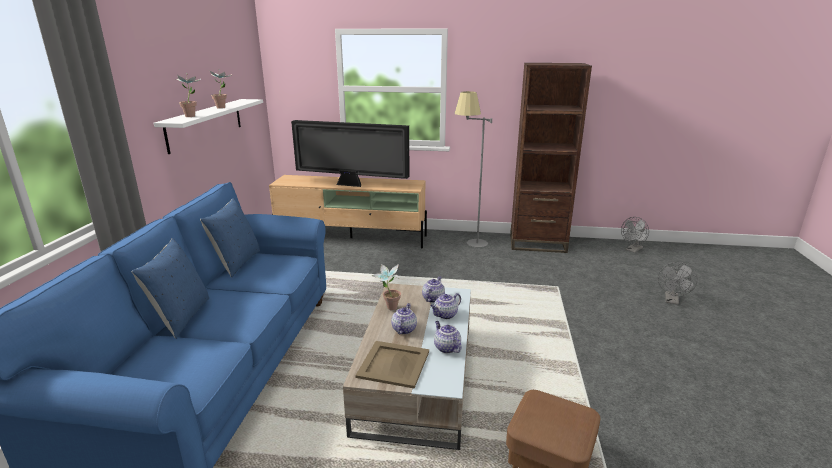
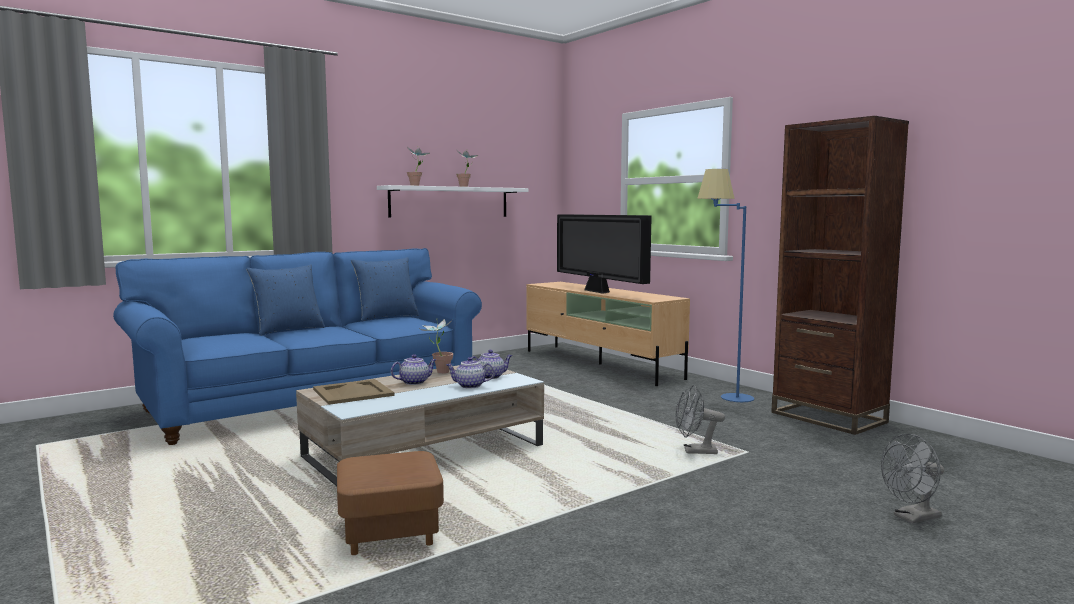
camera: 45 degrees right, 15 degrees down
teapot [434,321,461,353] -> none
grey floor lamp [455,91,492,248] -> blue floor lamp [697,169,754,402]
grey fan [621,217,649,253] -> grey fan moved to [676,385,725,454]

